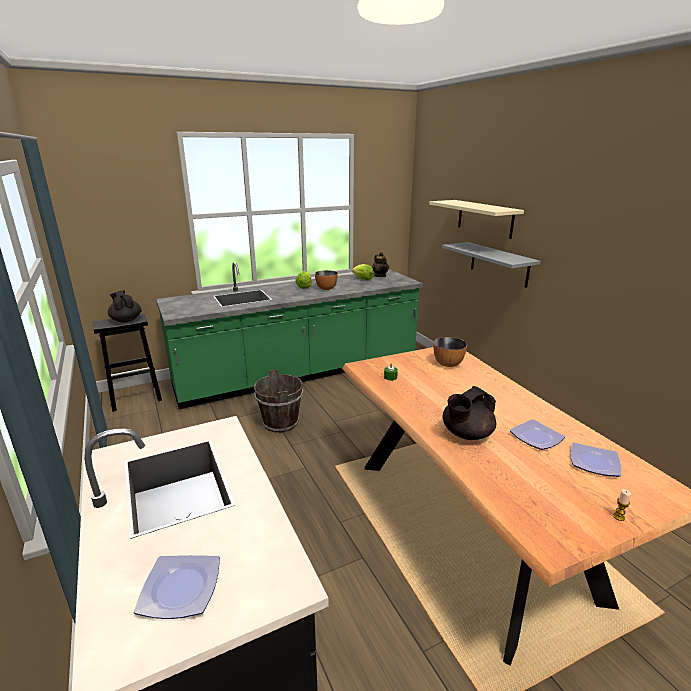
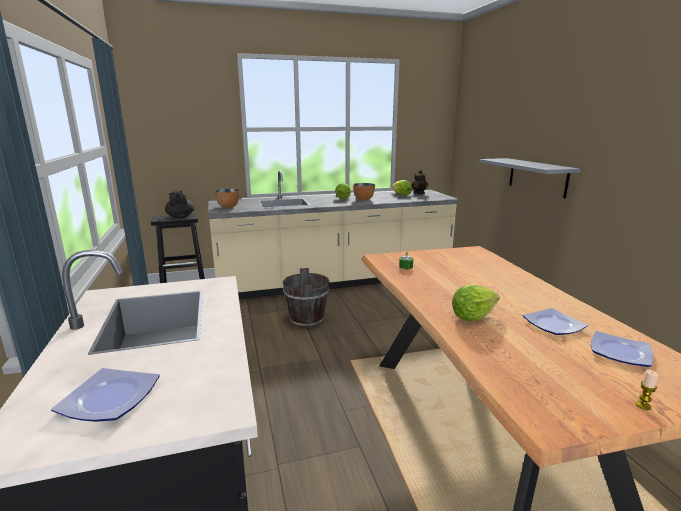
camera: 10 degrees right, 5 degrees down
green counter [156,262,423,409] -> beige counter [208,170,460,299]
beige shelf [429,200,524,239] -> none
bowl [433,337,467,367] -> bowl moved to [215,189,240,208]
black teapot [443,386,496,440] -> lettuce [452,284,499,321]

